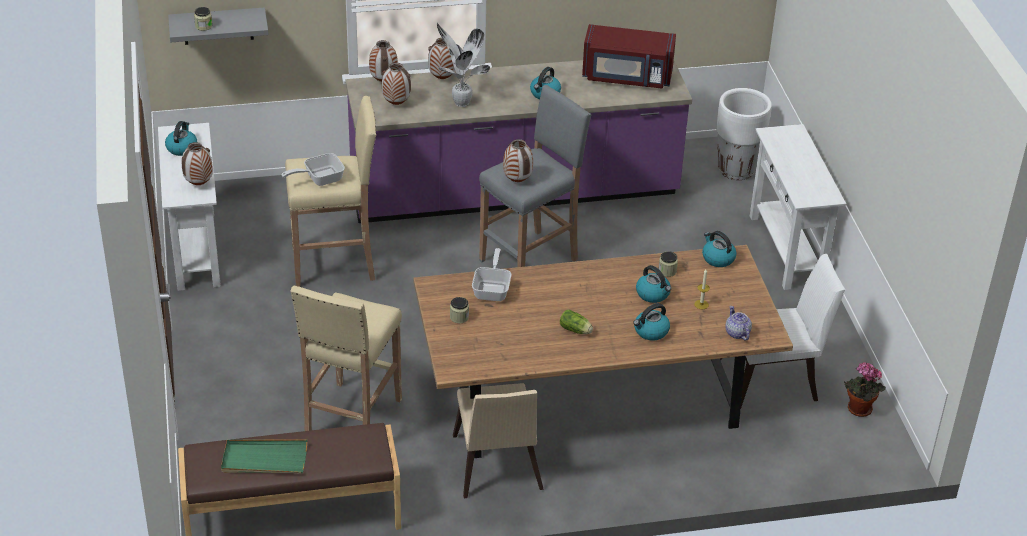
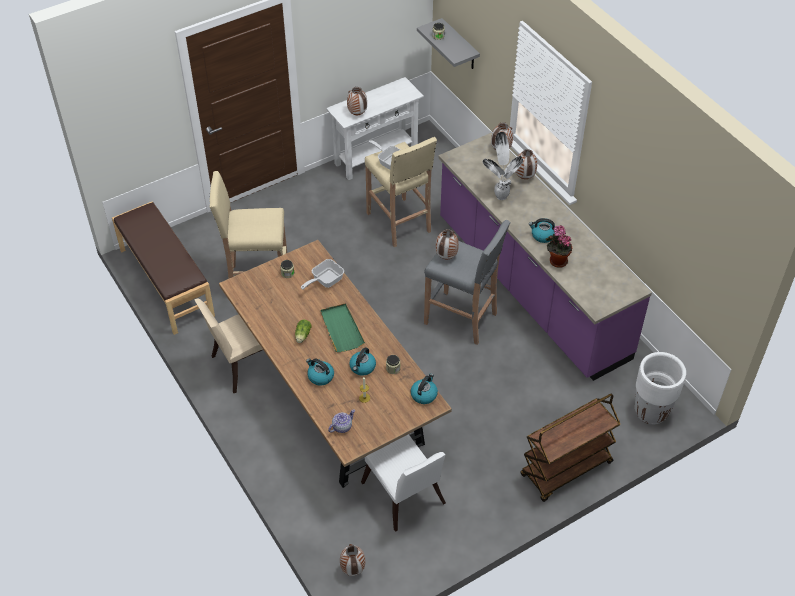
camera: 70 degrees right, 10 degrees up
kettle [165,121,197,156] -> none
green tray [221,439,307,473] -> green tray moved to [320,303,365,352]
vase [382,63,411,105] -> vase moved to [340,544,365,576]
frying pan [472,248,511,301] -> frying pan turned 150 degrees clockwise [301,259,344,290]
red microwave [582,24,676,89] -> none
white console table [750,124,846,290] -> brown cart [520,394,620,502]
potted plant [844,362,886,417] -> potted plant moved to [546,225,572,268]

